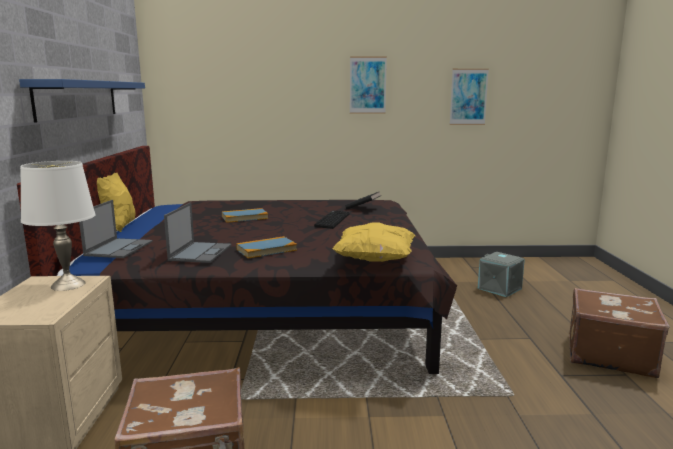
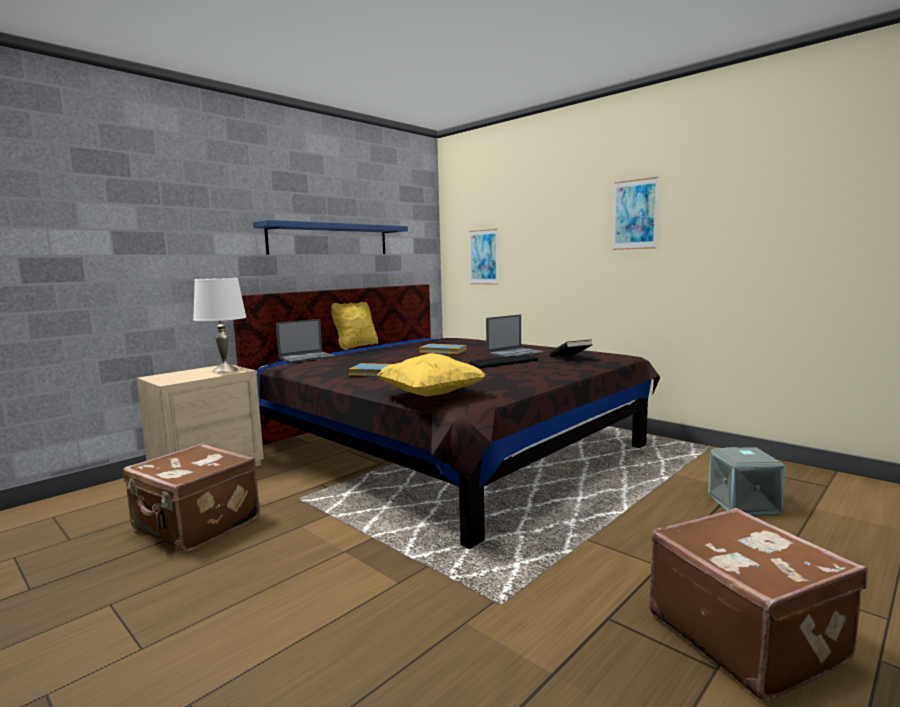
camera: 45 degrees right, 5 degrees down
laptop [164,203,231,263] -> laptop moved to [486,314,545,357]
picture [450,69,489,125] -> picture moved to [469,229,498,284]

